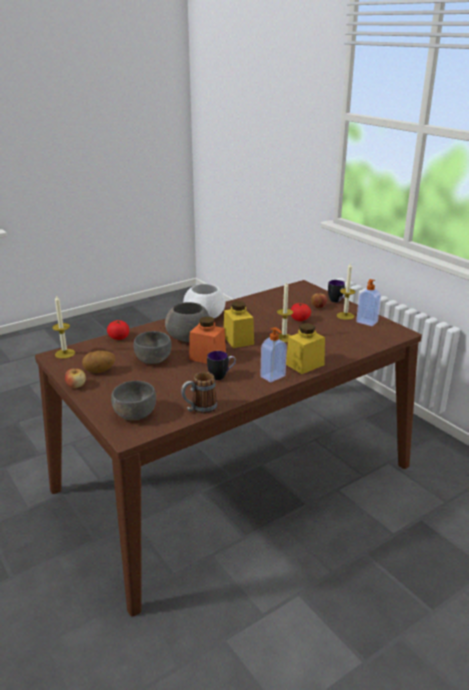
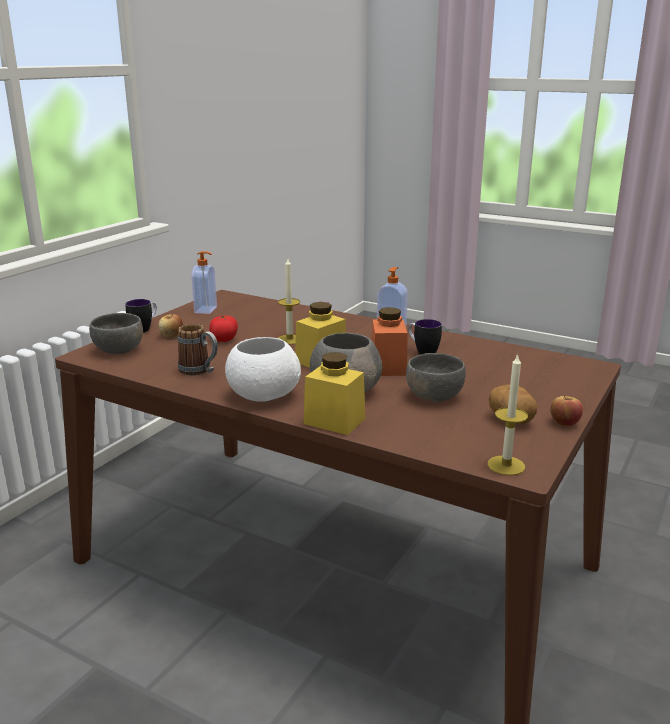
camera: 115 degrees left, 5 degrees down
tomato [107,320,129,340] -> none
grey bowl [111,381,156,420] -> grey bowl moved to [89,313,143,354]
mug [181,372,217,414] -> mug moved to [178,324,218,376]
yellow jar [286,323,325,374] -> yellow jar moved to [303,352,365,435]
candle [337,262,355,320] -> none

